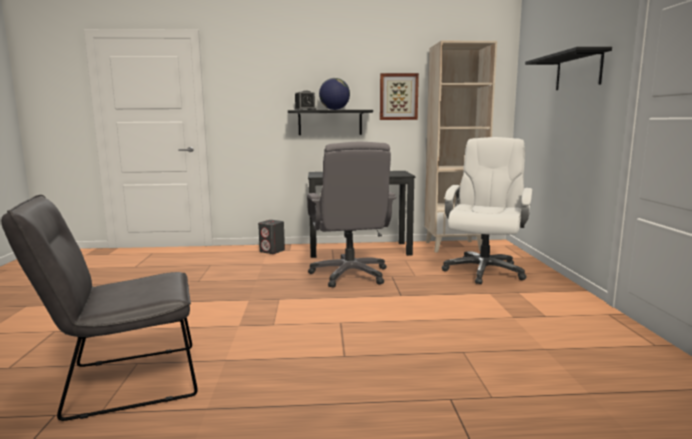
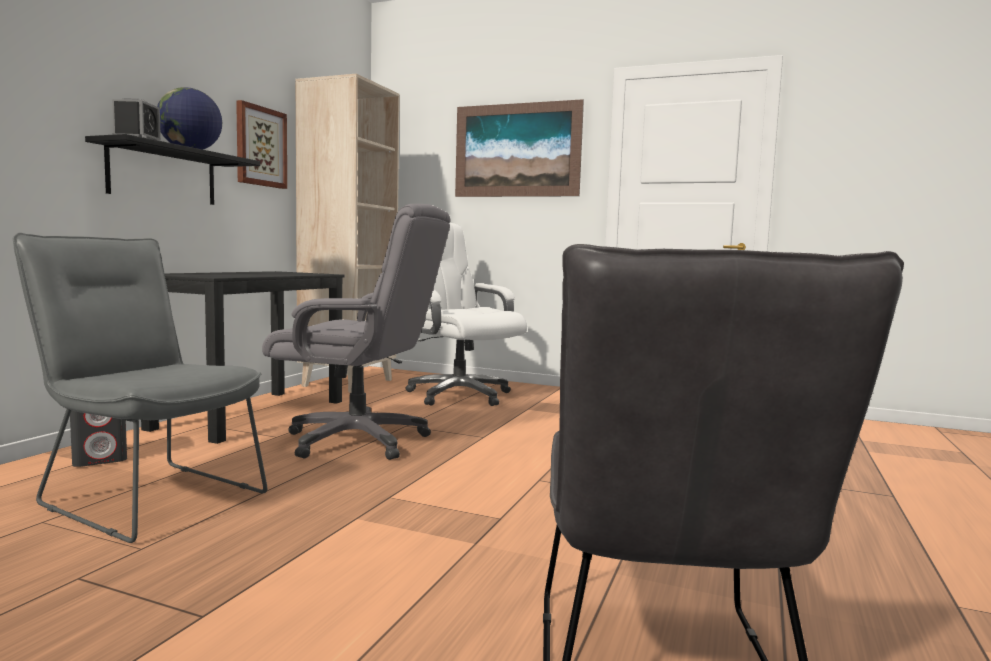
camera: 65 degrees left, 5 degrees down
black shelf [525,47,612,90] -> picture [455,99,584,197]
none -> grey chair [13,233,267,543]

